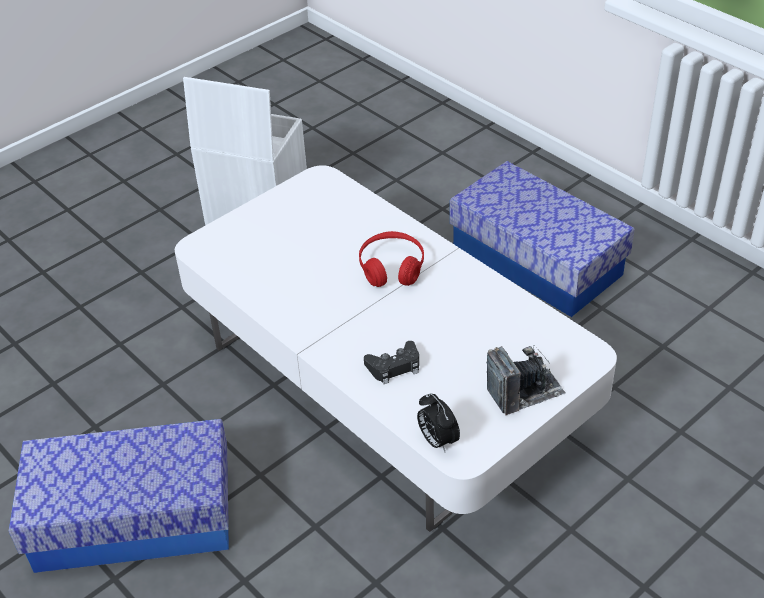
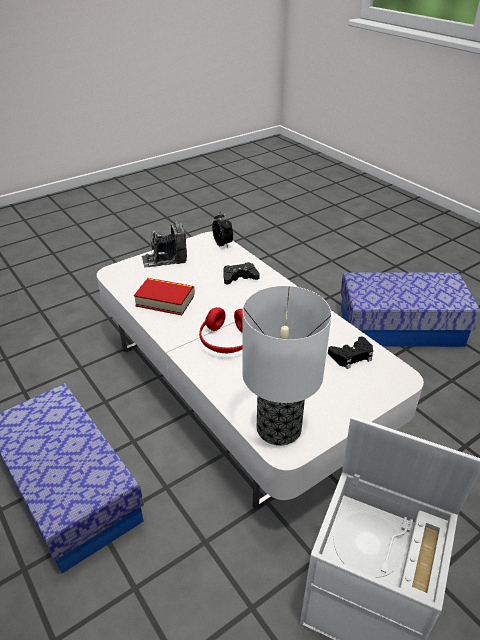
camera: 175 degrees left, 5 degrees down
none -> book [134,278,195,315]
none -> table lamp [242,286,332,446]
none -> black game controller [328,337,373,369]

